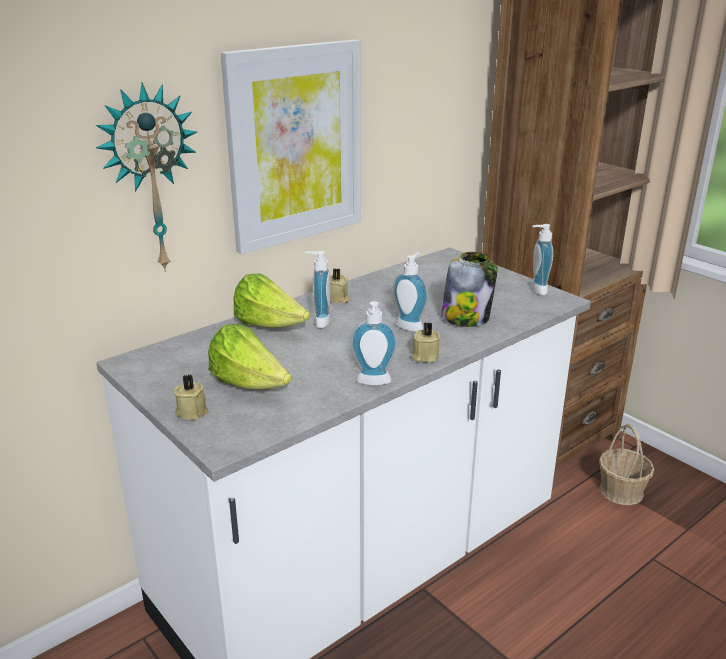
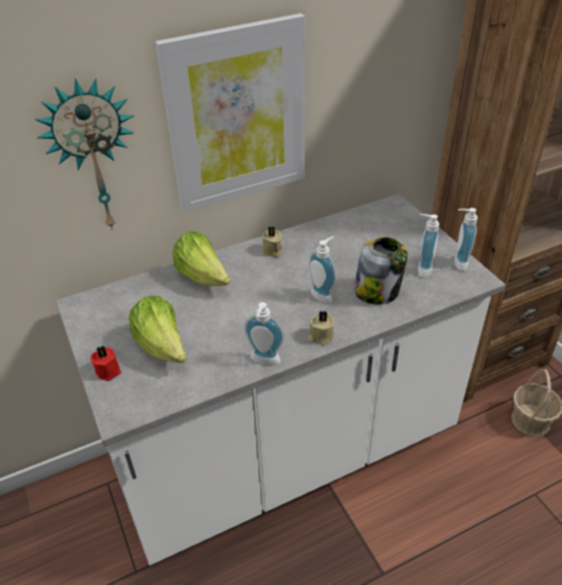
camera: 15 degrees right, 15 degrees up
beige candle [174,374,208,420] -> red candle [90,346,121,381]
soap dispenser [305,251,331,328] -> soap dispenser moved to [418,214,439,278]

